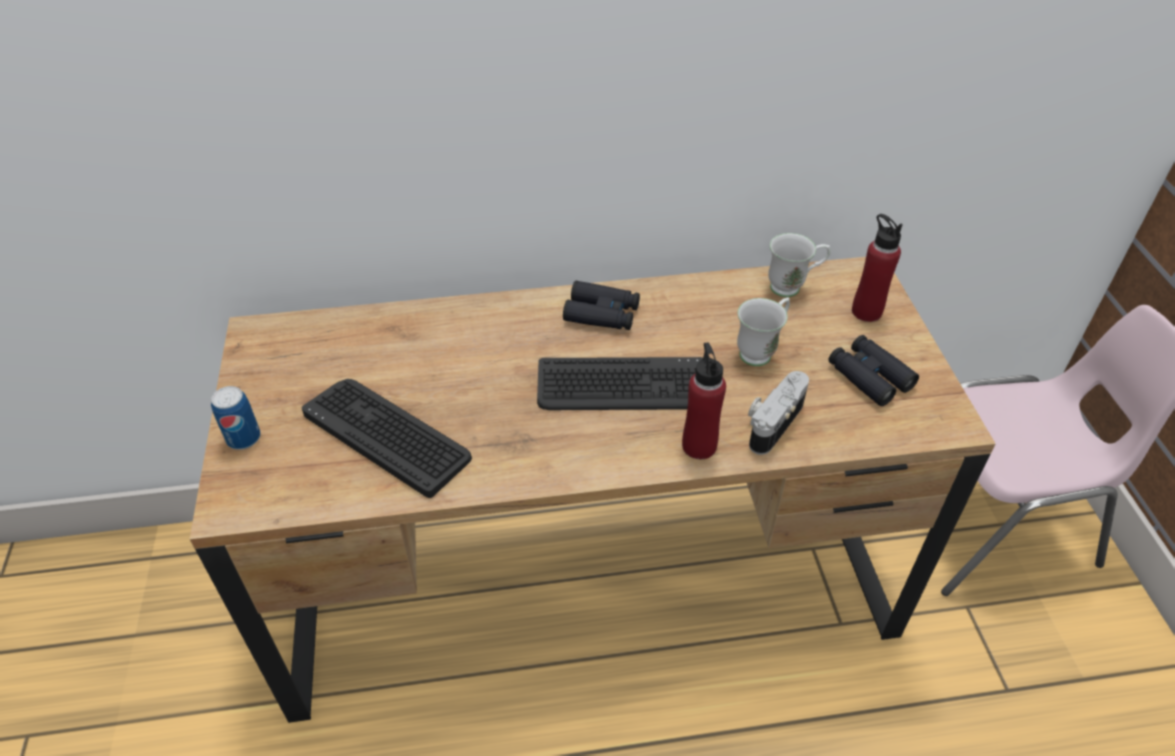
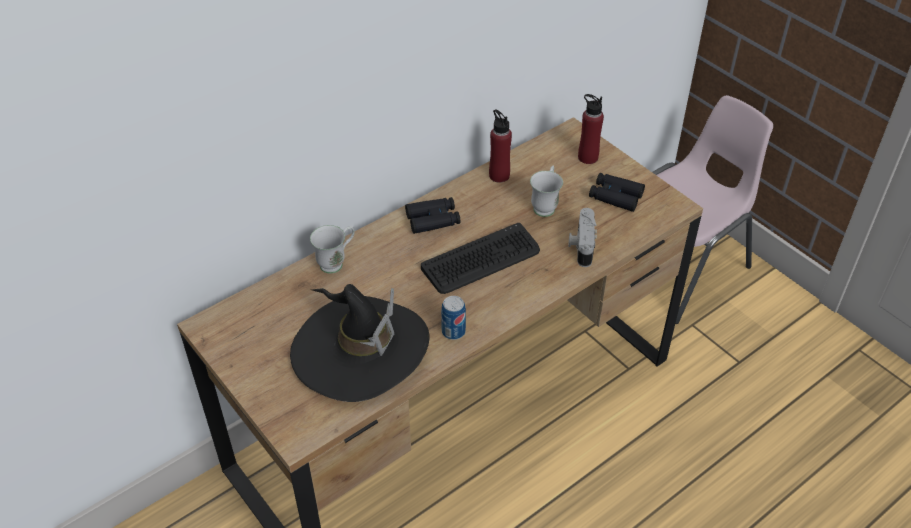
camera: 30 degrees left, 0 degrees up
can [211,386,261,450] -> can moved to [441,296,466,340]
keyboard [302,379,472,498] -> black hat [290,284,429,402]
red bottle [682,342,726,459] -> red bottle moved to [489,109,512,183]
white mug [768,233,830,297] -> white mug moved to [310,225,355,274]

